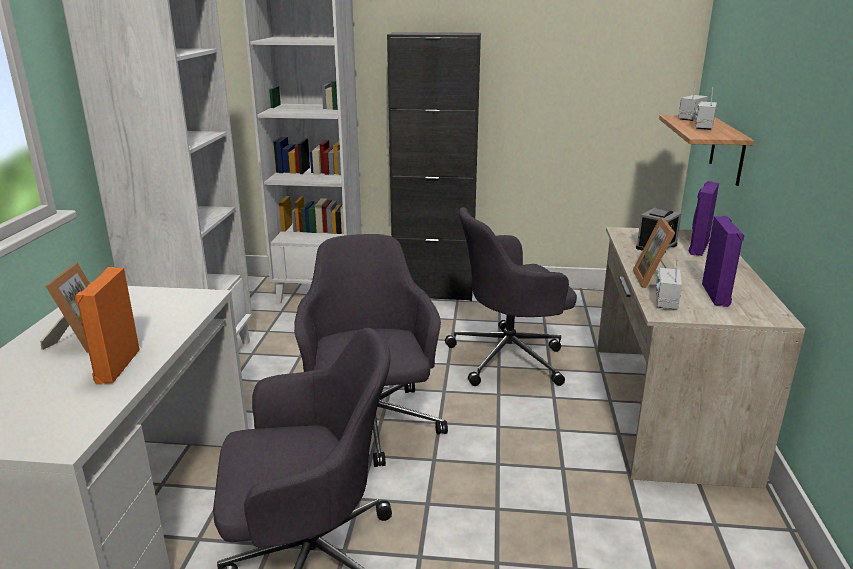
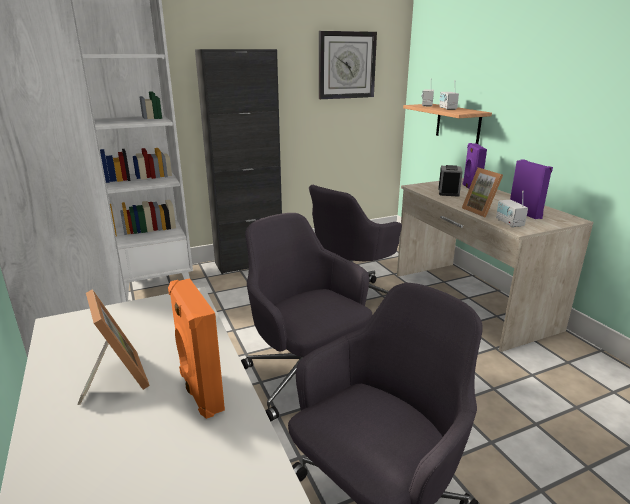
camera: 30 degrees left, 0 degrees up
none -> wall clock [319,31,377,99]

